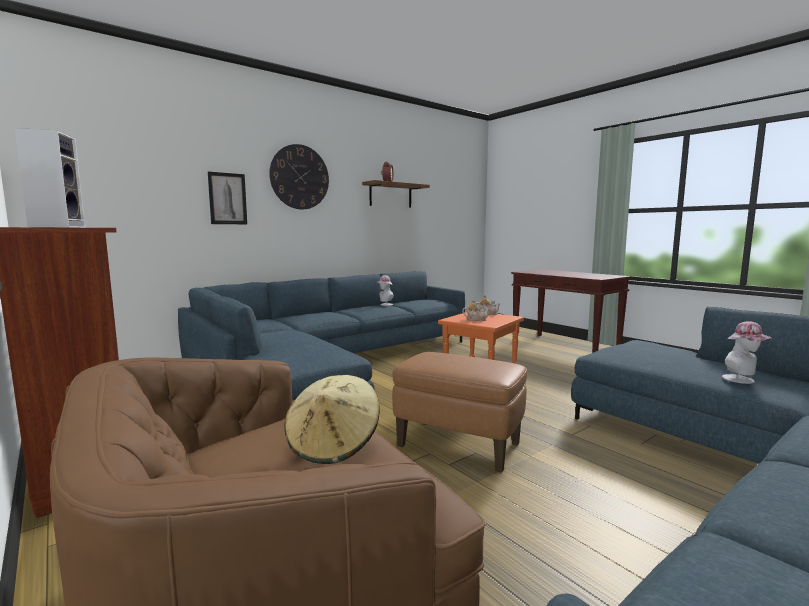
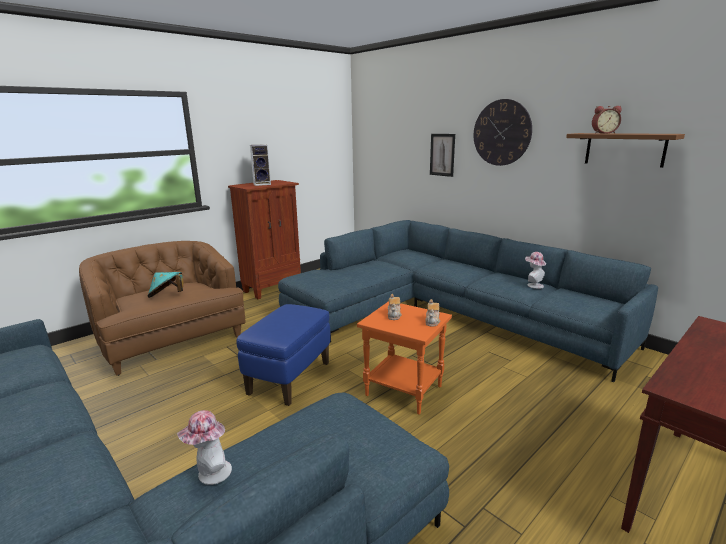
camera: 85 degrees right, 10 degrees up
beige hat [284,375,380,464] -> turquoise hat [147,272,183,298]
brown ottoman [392,352,527,473] -> blue ottoman [236,304,330,406]

